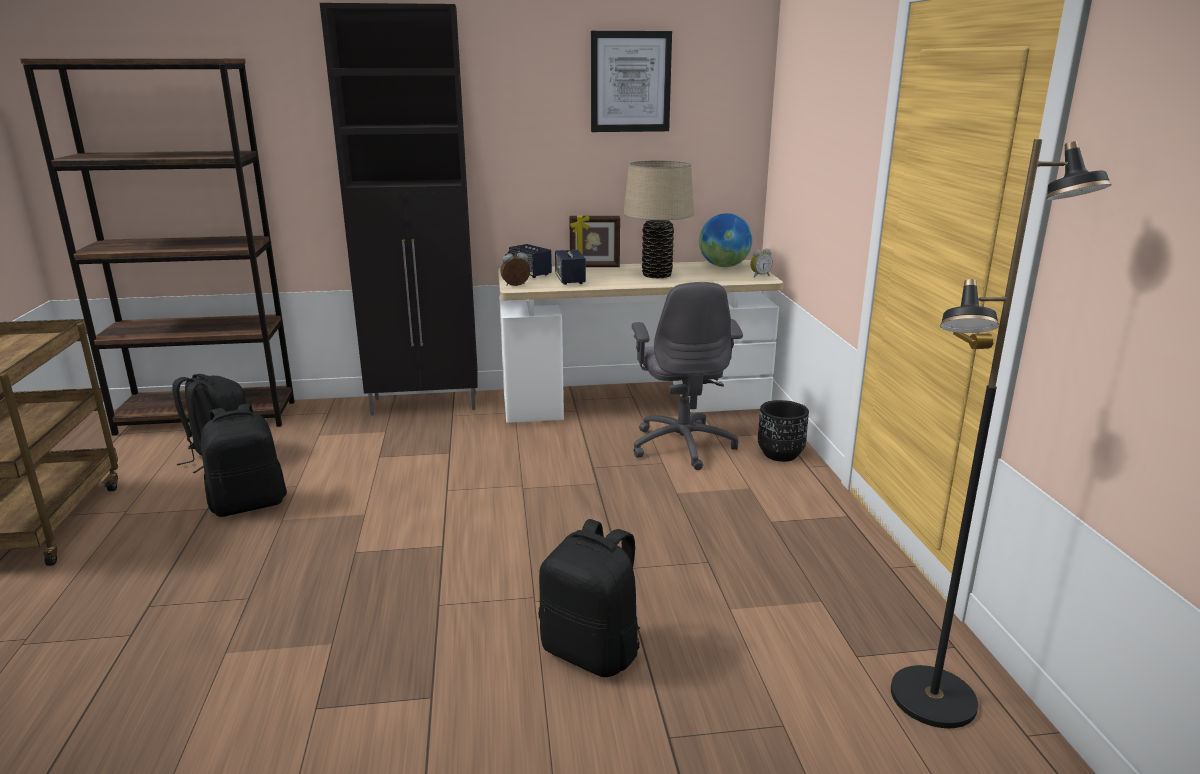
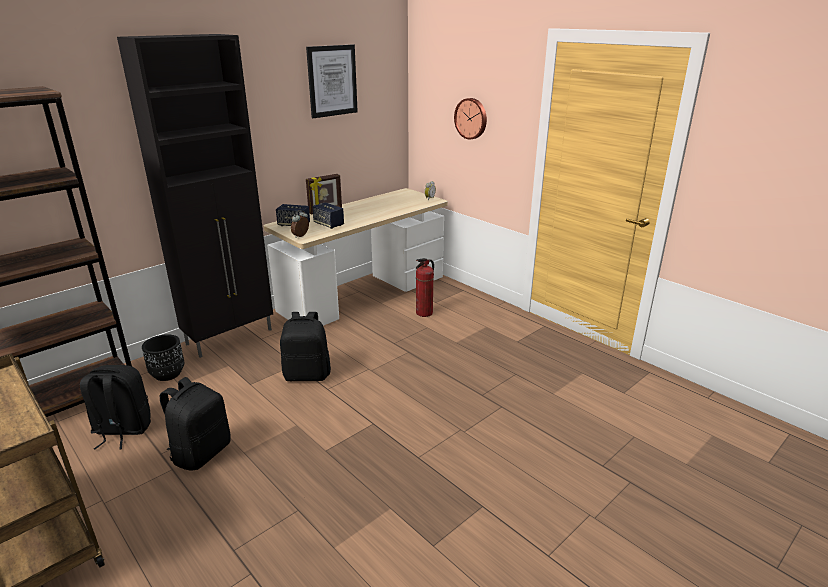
camera: 35 degrees left, 5 degrees up
black backpack [539,519,640,677] -> black backpack moved to [280,312,331,381]
beige table lamp [623,160,694,278] -> none
grey office chair [632,282,743,470] -> fire extinguisher [416,258,434,317]
globe [699,213,753,267] -> none
black planter [758,400,809,462] -> black planter moved to [142,334,184,381]
black floor lamp [891,139,1112,728] -> none
none -> wall clock [454,98,487,140]

